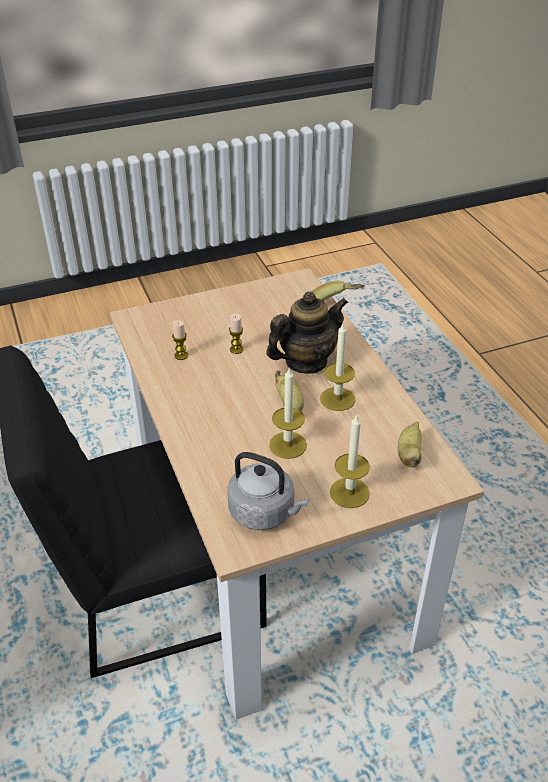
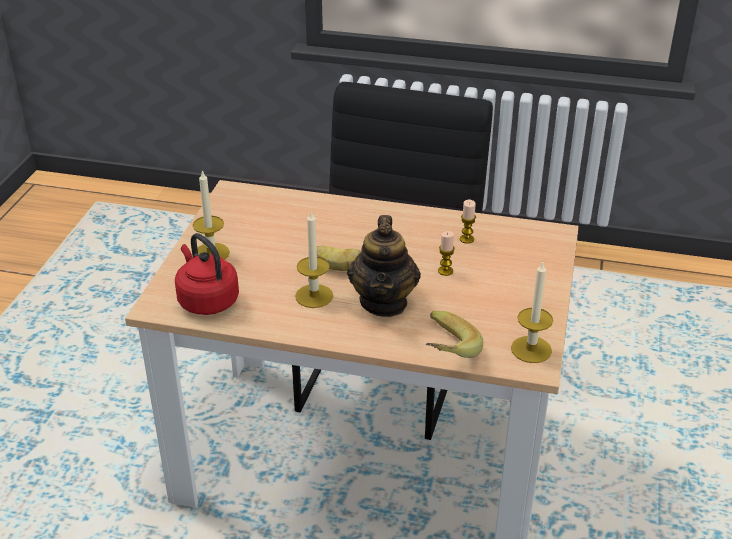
camera: 125 degrees right, 5 degrees down
grey kettle [227,452,309,530] -> none
candle [269,367,307,459] -> candle moved to [511,260,553,363]
banana [398,422,422,468] -> red kettle [175,233,239,315]

